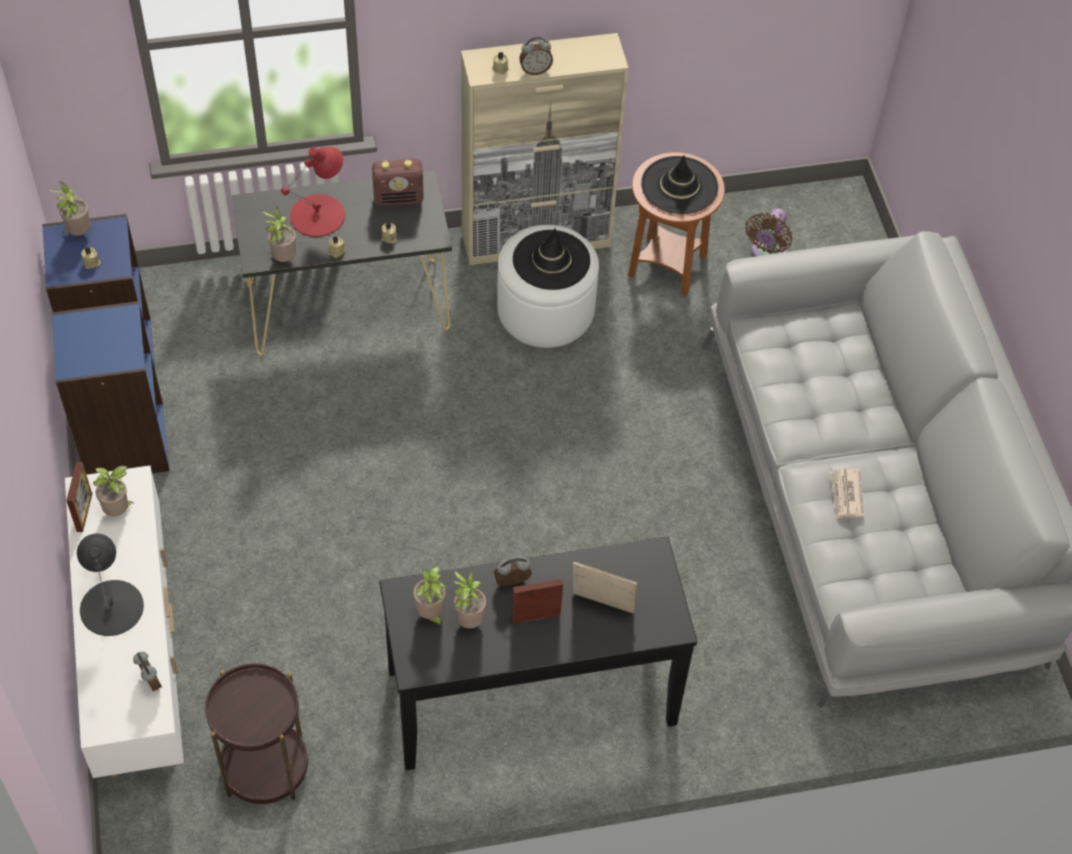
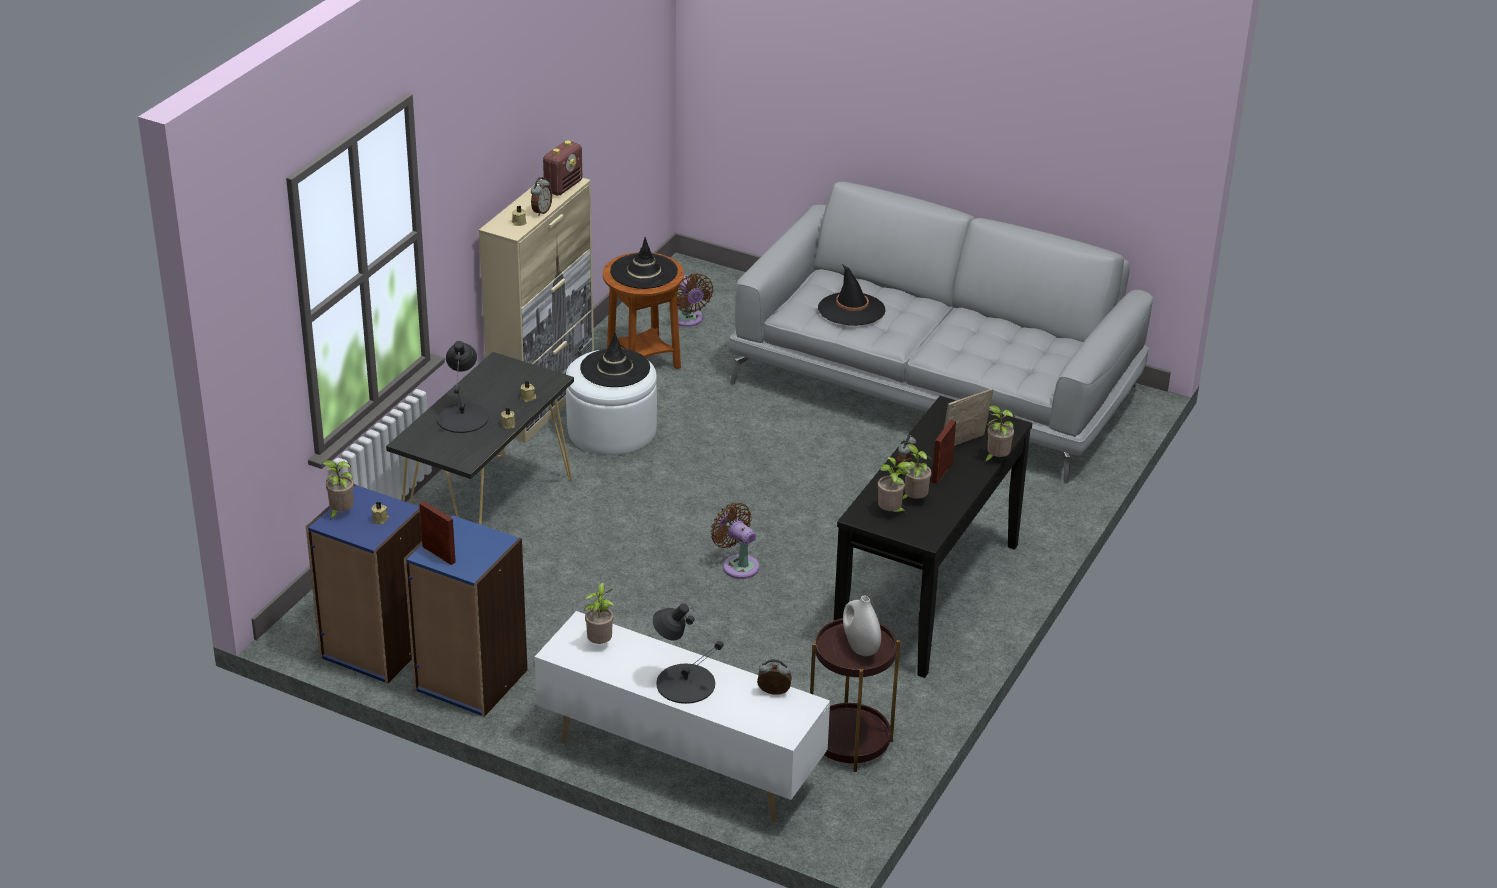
camera: 50 degrees left, 20 degrees down
picture frame [66,462,92,532] -> picture frame moved to [419,501,456,565]
potted plant [263,207,296,262] -> potted plant moved to [983,405,1015,463]
red table lamp [281,147,345,237] -> black table lamp [436,341,489,433]
radio [372,159,424,206] -> radio moved to [543,140,583,196]
newspaper [830,469,864,519] -> none
none -> brown fan [711,503,760,579]
none -> black hat [818,264,886,326]
none -> white vase [843,596,881,656]

